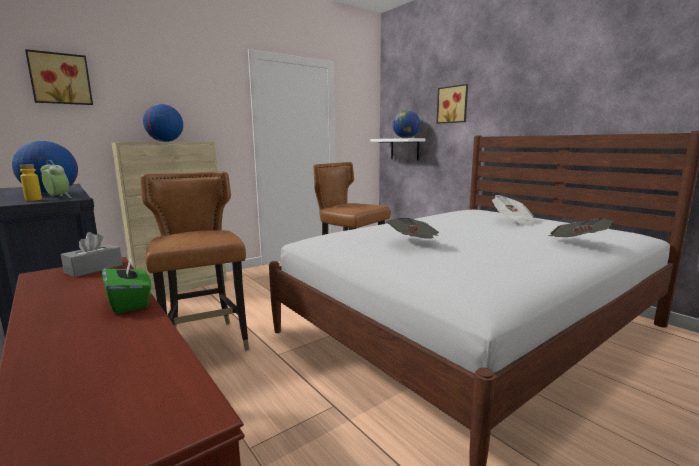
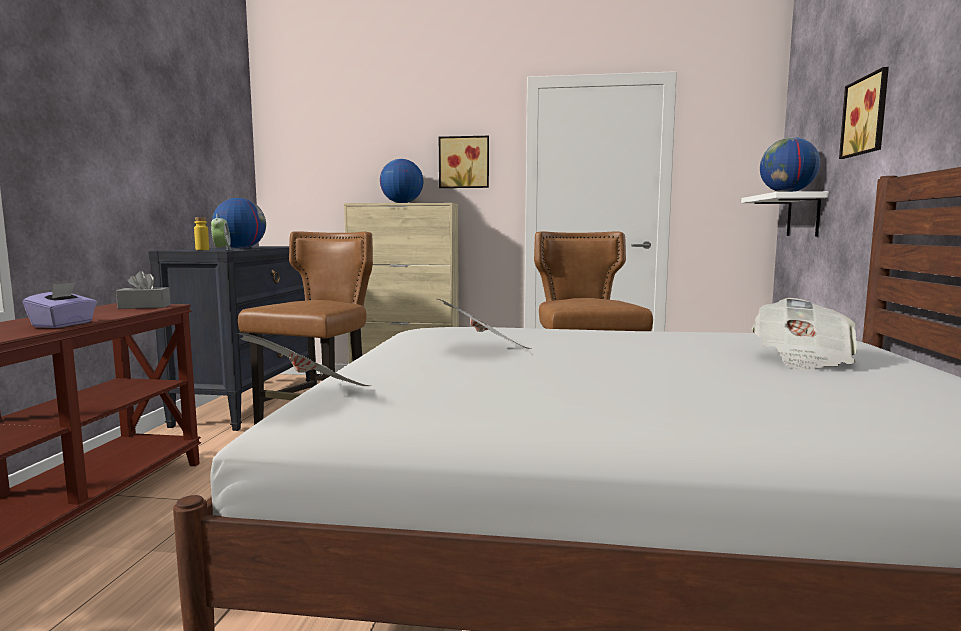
camera: 45 degrees right, 5 degrees down
picture [25,49,93,105] -> picture moved to [439,136,489,188]
green tissue box [102,255,151,314] -> purple tissue box [23,282,97,328]
newspaper [549,218,614,237] -> newspaper moved to [238,333,370,386]

